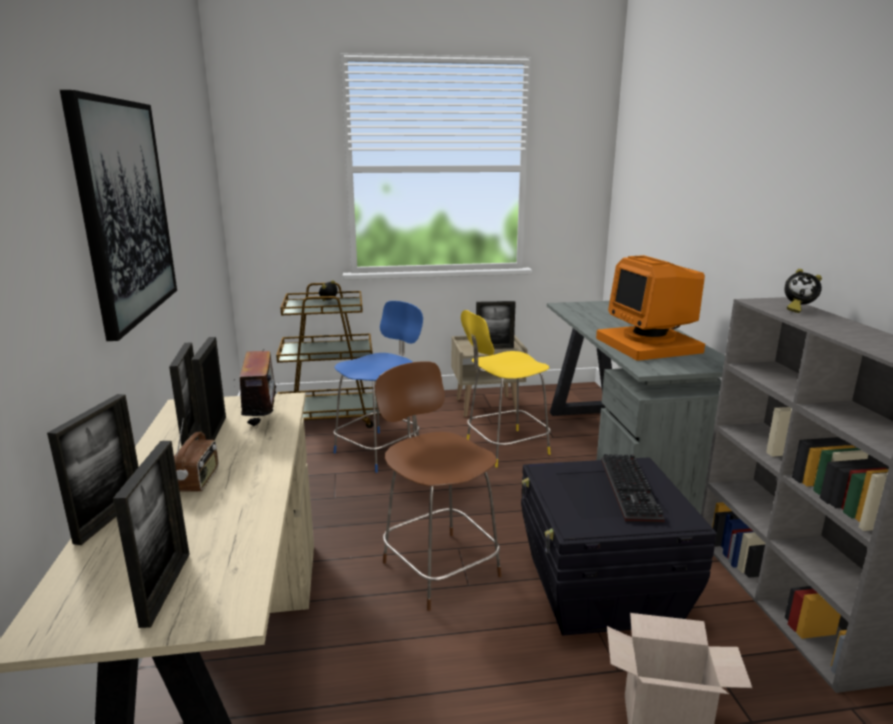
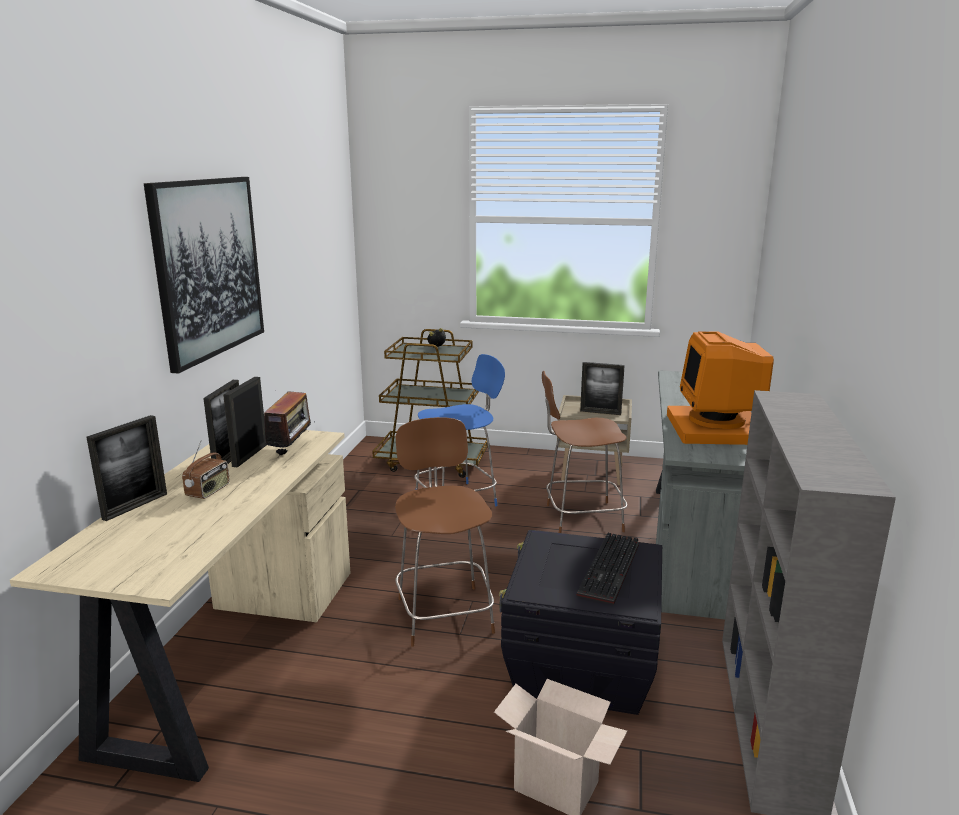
camera: 20 degrees right, 0 degrees up
picture frame [113,441,189,628] -> none
yellow chair [461,310,551,467] -> brown chair [542,371,627,533]
alarm clock [784,269,822,313] -> none

